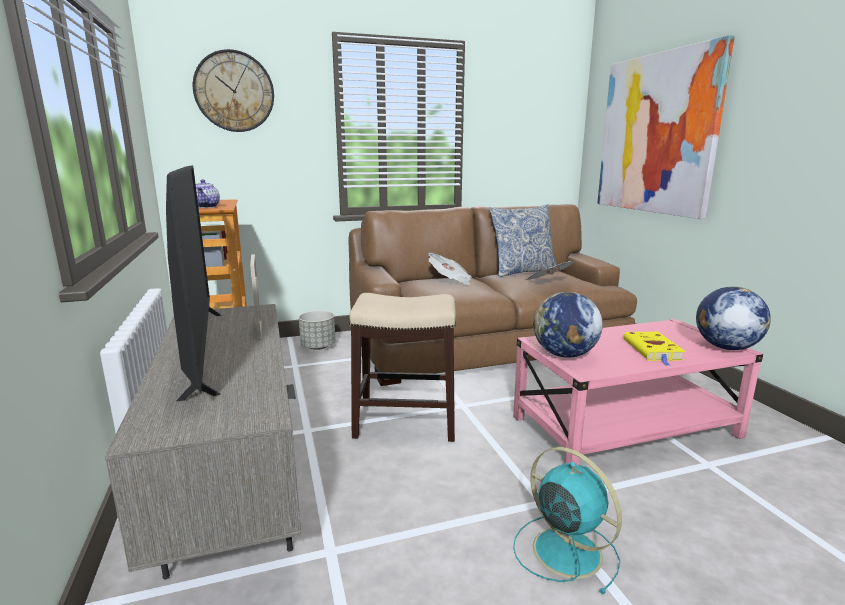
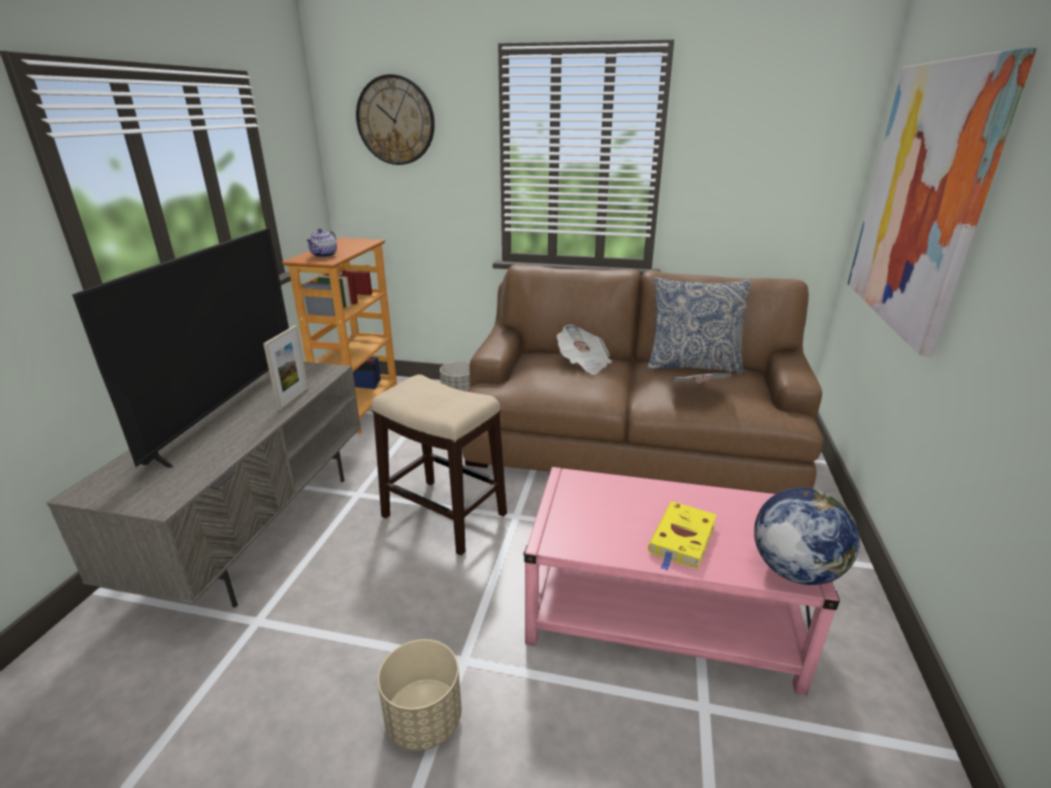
camera: 30 degrees right, 10 degrees up
turquoise fan [513,447,622,594] -> beige planter [378,639,462,751]
globe [533,292,603,358] -> none

